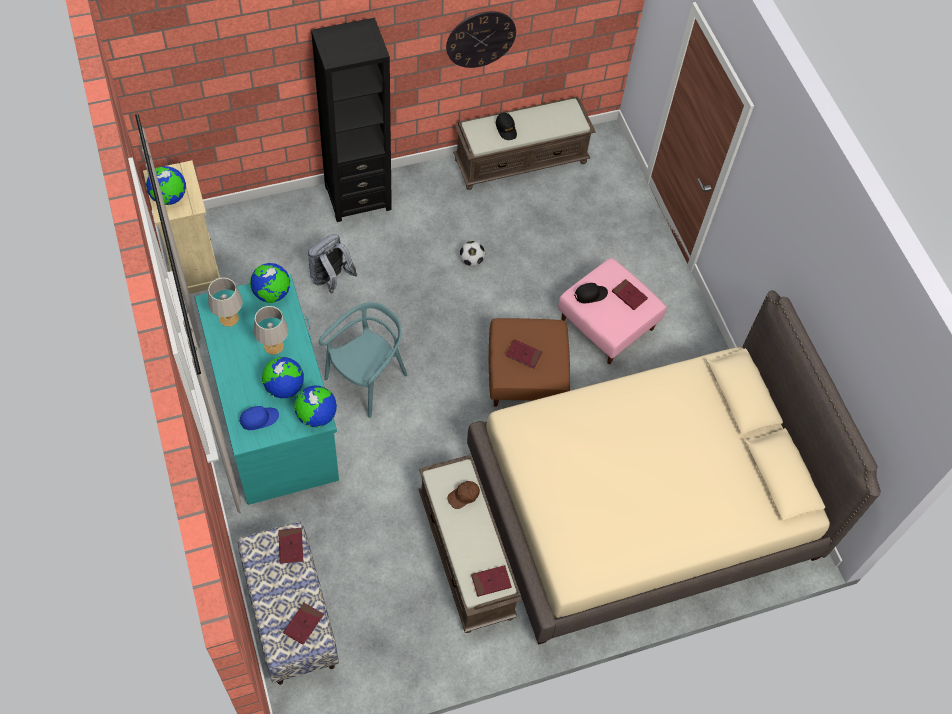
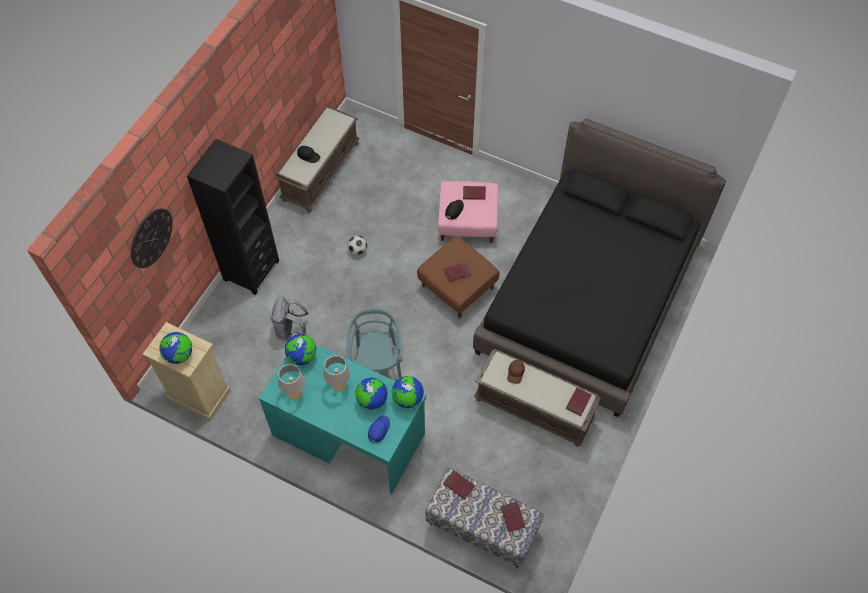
camera: 40 degrees left, 0 degrees up
wall clock [446,11,516,68] -> wall clock moved to [131,208,173,268]
beige bed [467,290,881,645] -> black bed [473,119,726,417]

